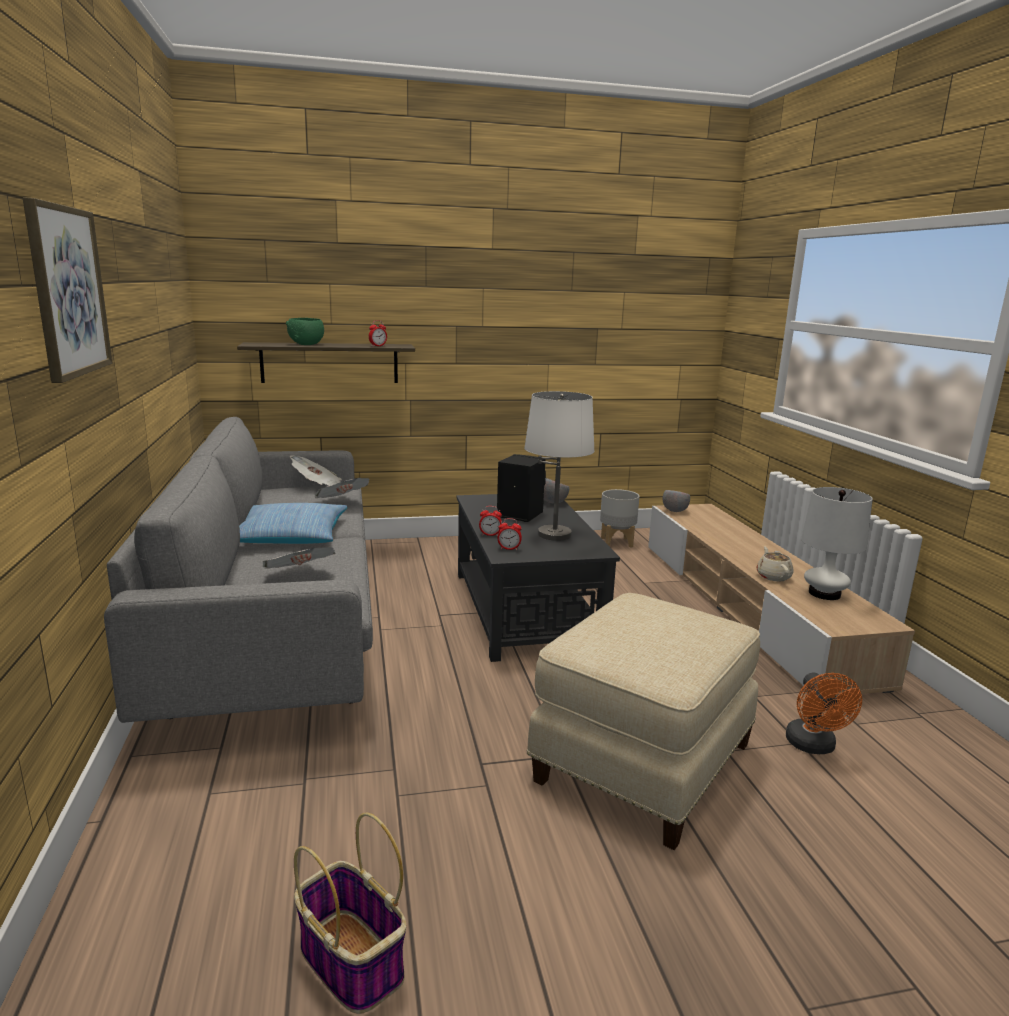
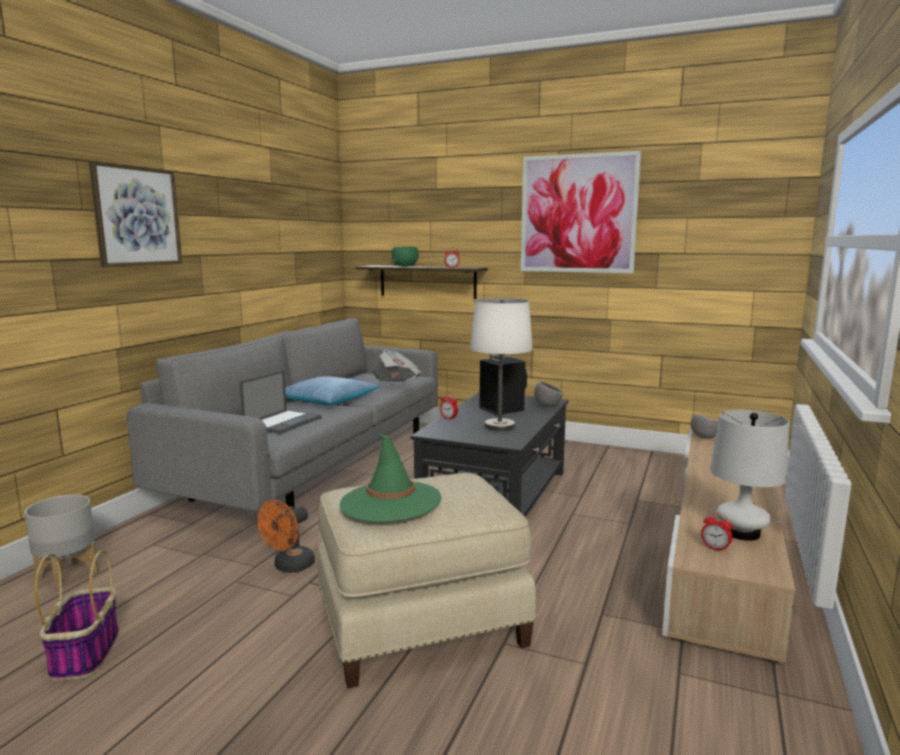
camera: 35 degrees right, 5 degrees down
newspaper [262,547,335,569] -> laptop [240,370,322,434]
alarm clock [498,518,522,550] -> alarm clock moved to [701,512,733,552]
grey planter [600,489,639,548] -> grey planter moved to [24,494,99,590]
beige teapot [756,546,794,581] -> none
orange fan [786,673,862,754] -> orange fan moved to [257,500,315,573]
none -> green hat [340,434,442,522]
none -> picture [521,151,641,273]

